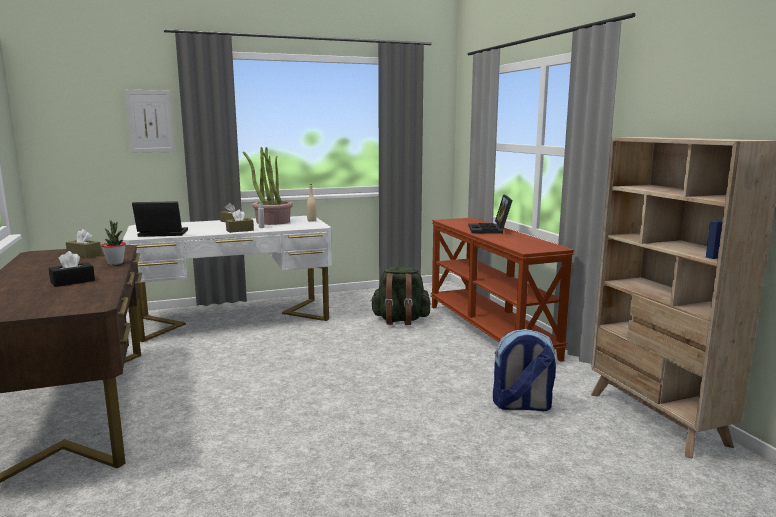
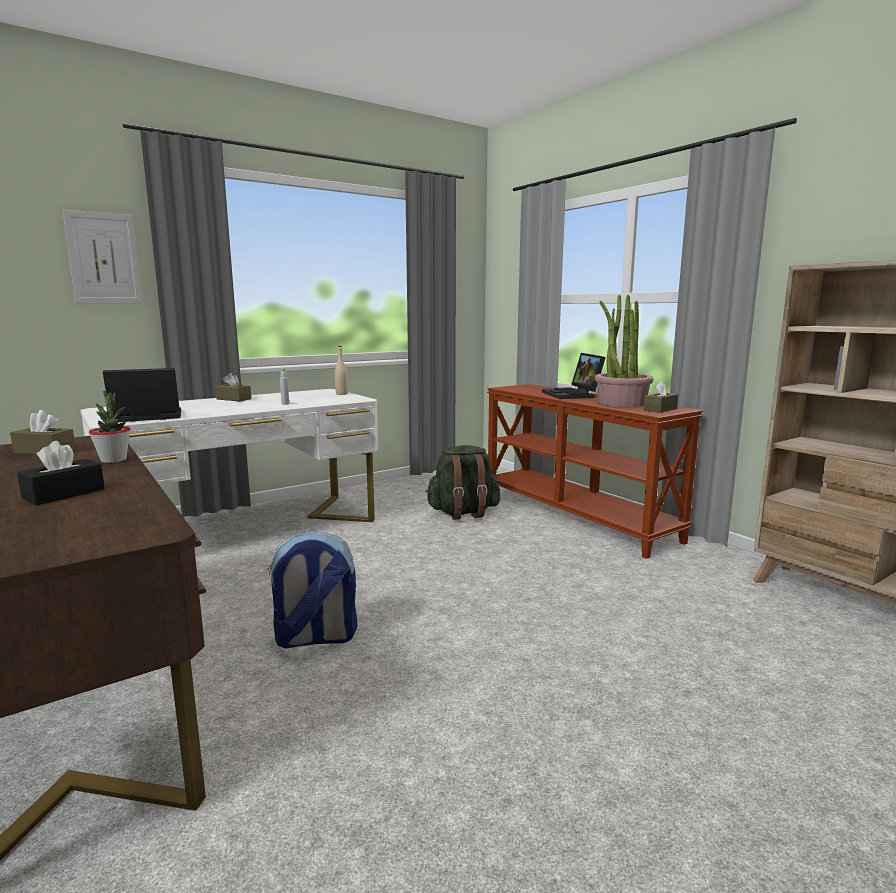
camera: 15 degrees left, 0 degrees up
brown tissue box [226,210,254,233] -> brown tissue box moved to [643,380,678,413]
potted plant [243,147,293,225] -> potted plant moved to [595,295,653,407]
backpack [493,329,556,412] -> backpack moved to [267,531,357,649]

